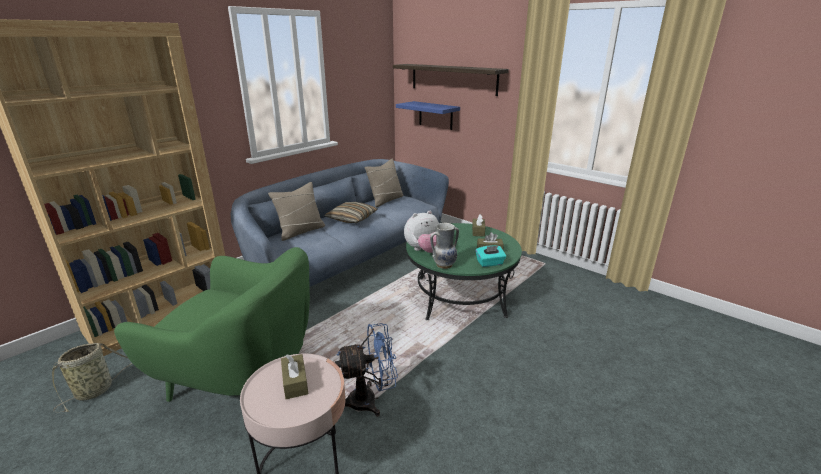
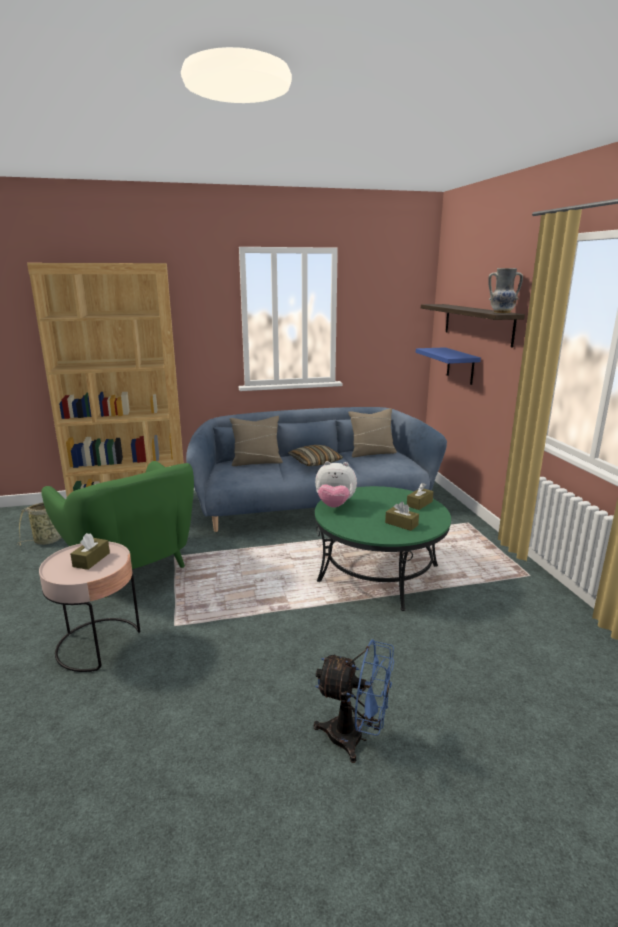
camera: 35 degrees right, 5 degrees down
blue fan [335,323,398,416] -> blue fan moved to [314,639,394,763]
vase [430,223,459,269] -> vase moved to [488,268,523,314]
turquoise tissue box [476,245,506,267] -> none

